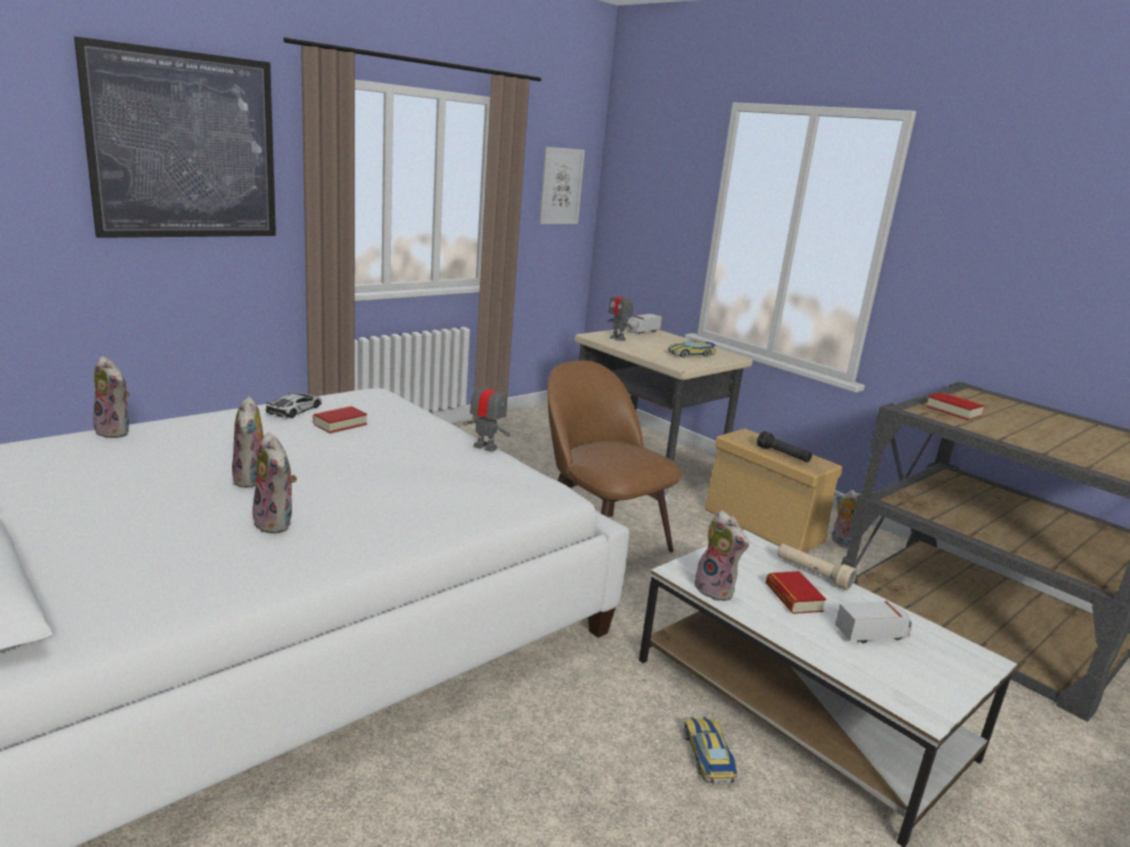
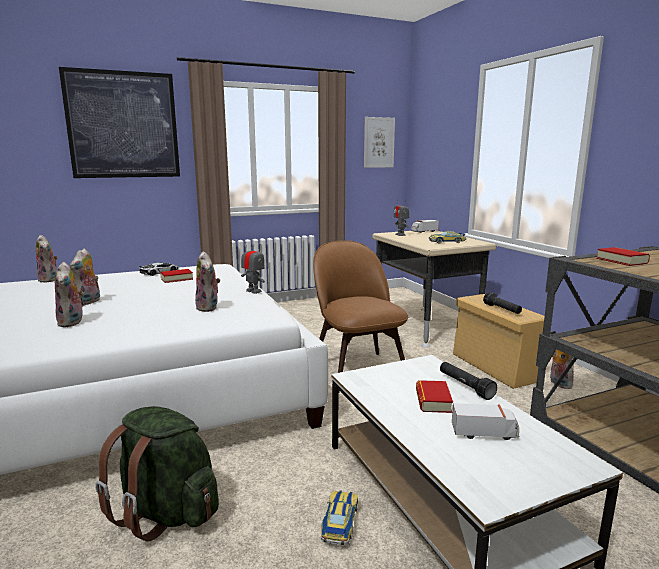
camera: 20 degrees right, 5 degrees down
plush toy [693,510,749,601] -> plush toy moved to [195,251,220,312]
beige flashlight [777,544,857,590] -> black flashlight [440,362,497,400]
none -> green backpack [95,406,219,542]

